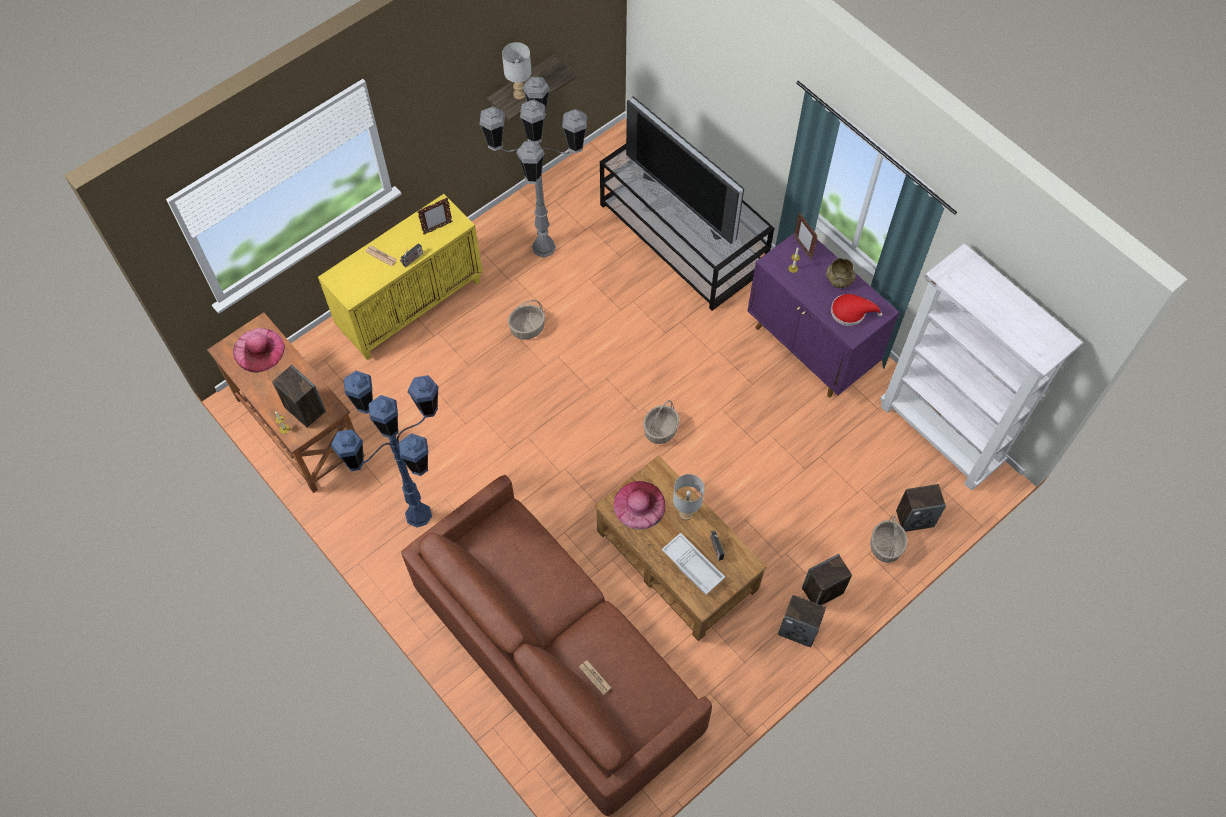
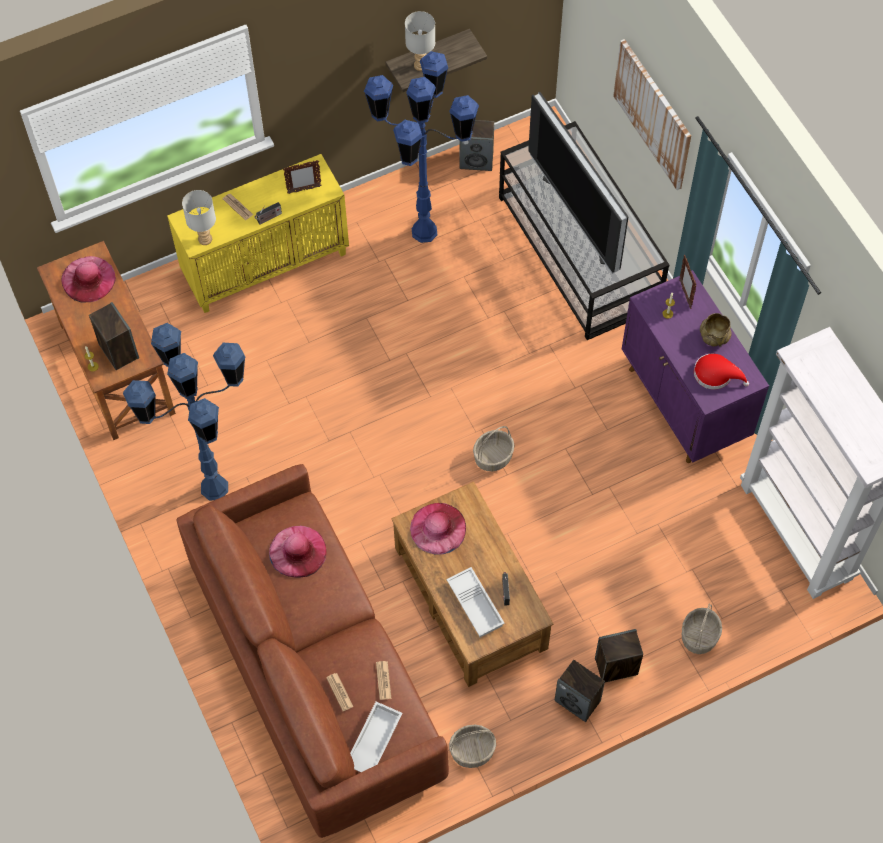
camera: 15 degrees right, 0 degrees up
grey floor lamp [480,77,587,258] -> blue floor lamp [364,51,479,243]
basket [508,300,545,340] -> basket moved to [449,725,496,768]
grey table lamp [673,474,704,520] -> grey table lamp moved to [182,190,216,245]
speaker [896,484,946,532] -> speaker moved to [459,120,494,171]
none -> pink hat [269,526,327,578]
none -> white tray [350,702,403,772]
none -> newspaper [376,661,391,700]
none -> picture [613,39,691,190]

